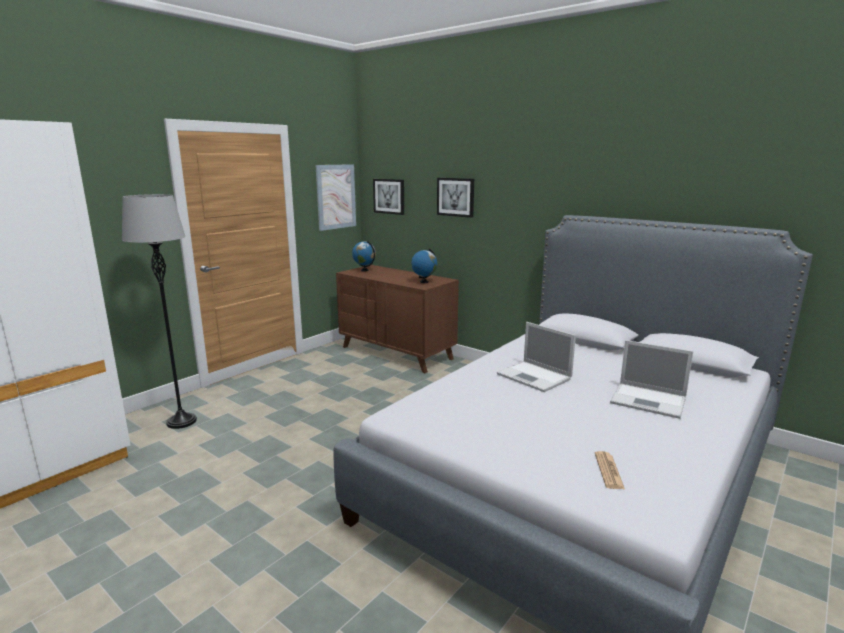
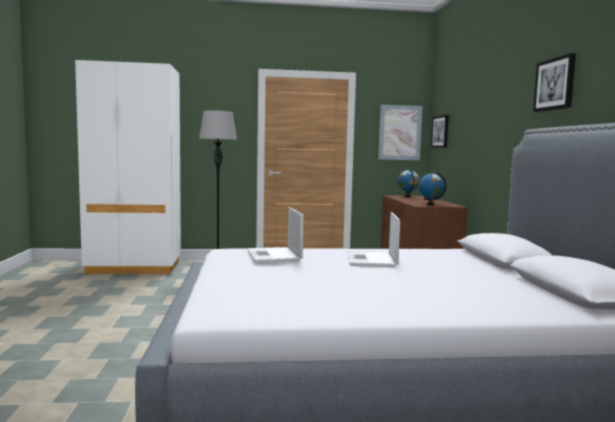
camera: 45 degrees right, 10 degrees down
picture [437,178,474,218] -> picture moved to [533,53,576,112]
newspaper [595,451,625,489] -> none
laptop [610,340,693,419] -> laptop moved to [247,207,304,263]

